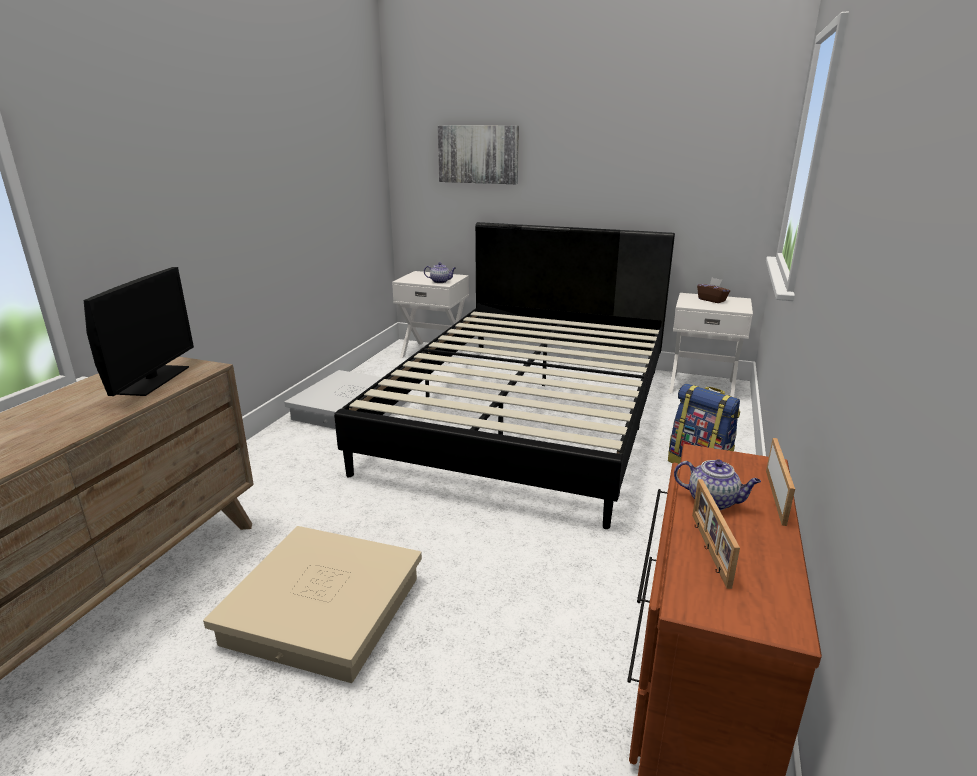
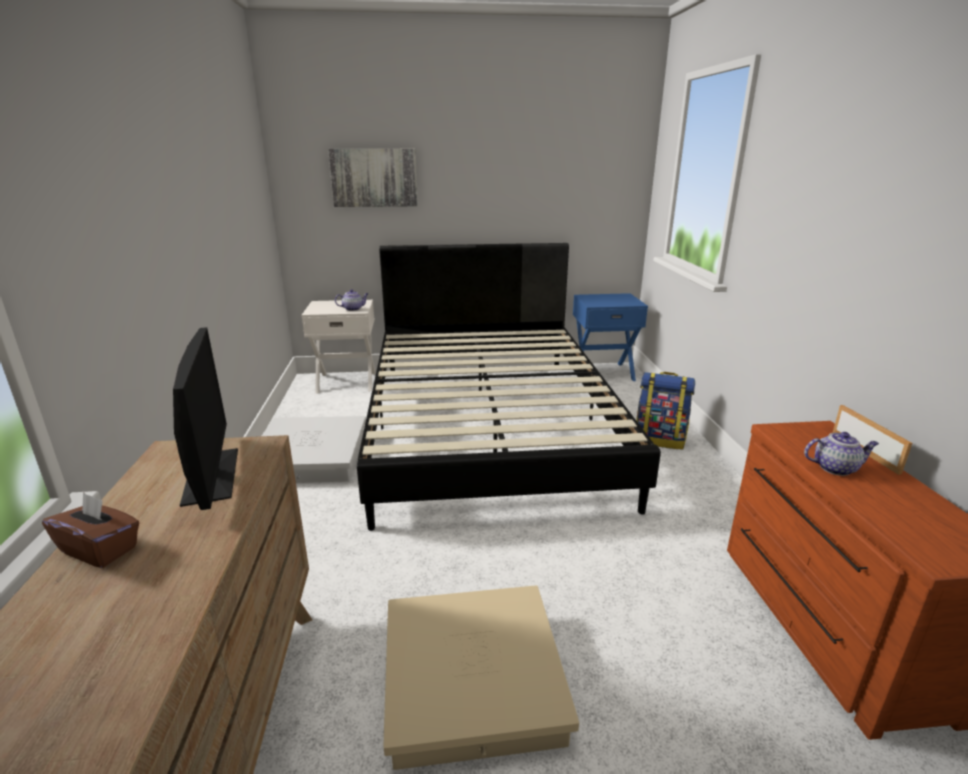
camera: 25 degrees left, 0 degrees up
white nightstand [669,293,753,397] -> blue nightstand [573,293,648,381]
picture frame [692,479,740,589] -> none
brown tissue box [697,278,730,303] -> brown tissue box moved to [42,492,140,568]

